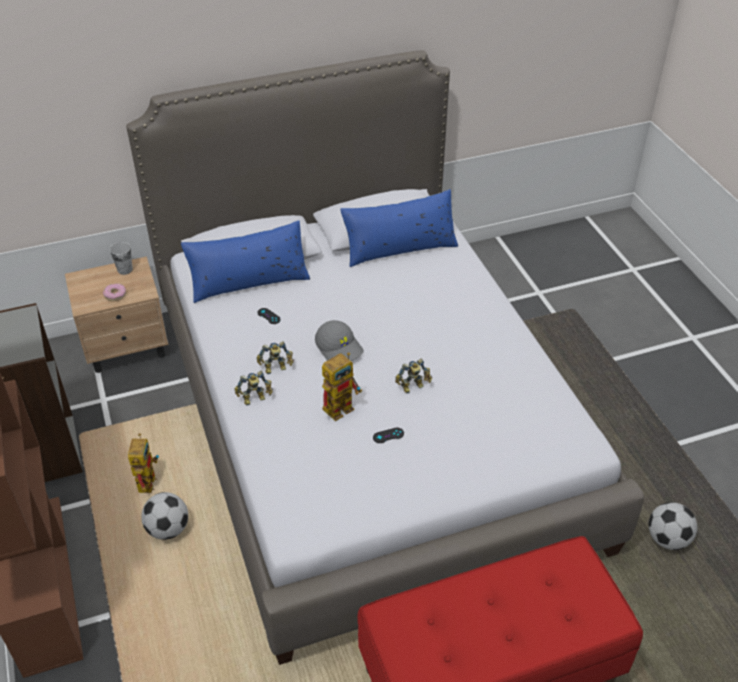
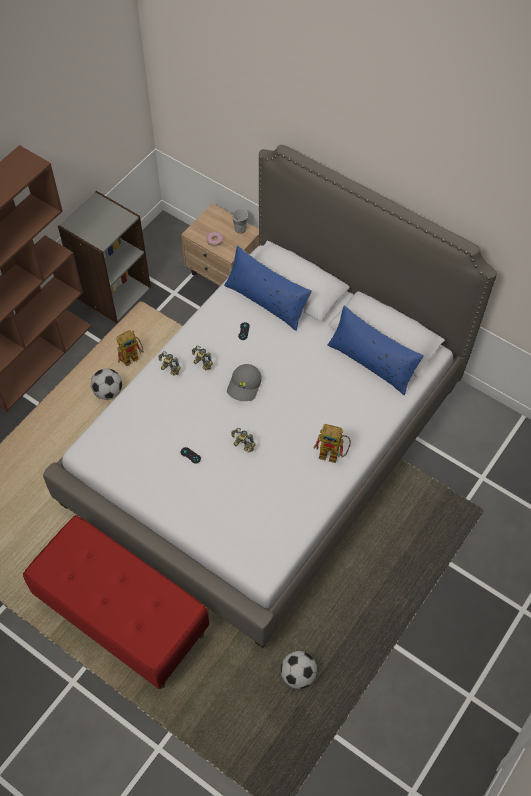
camera: 55 degrees right, 15 degrees up
toy robot [322,352,362,421] -> toy robot moved to [314,424,351,463]

